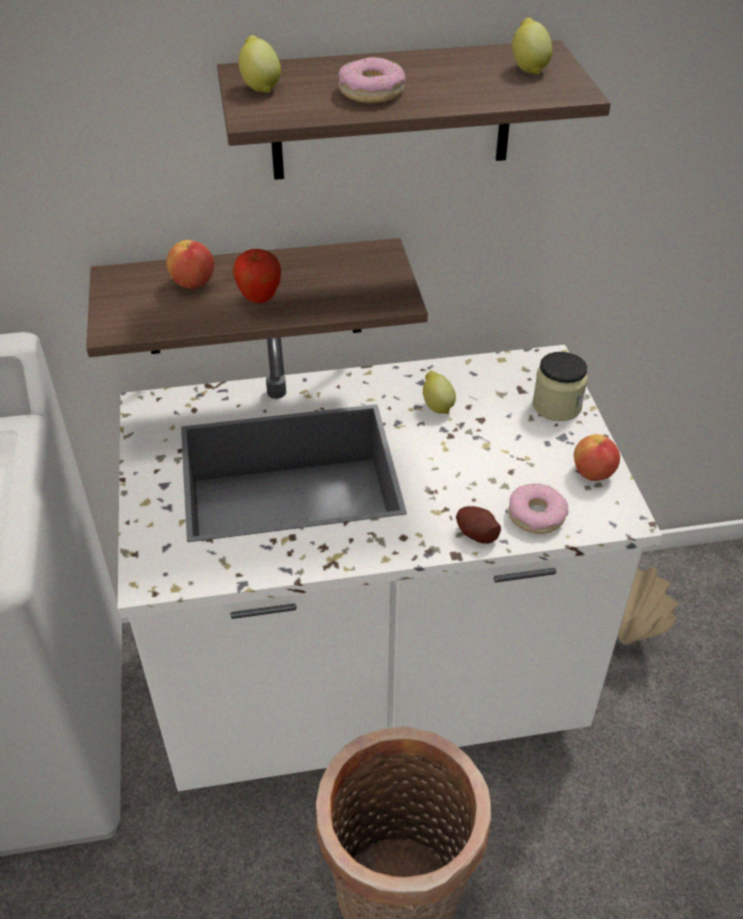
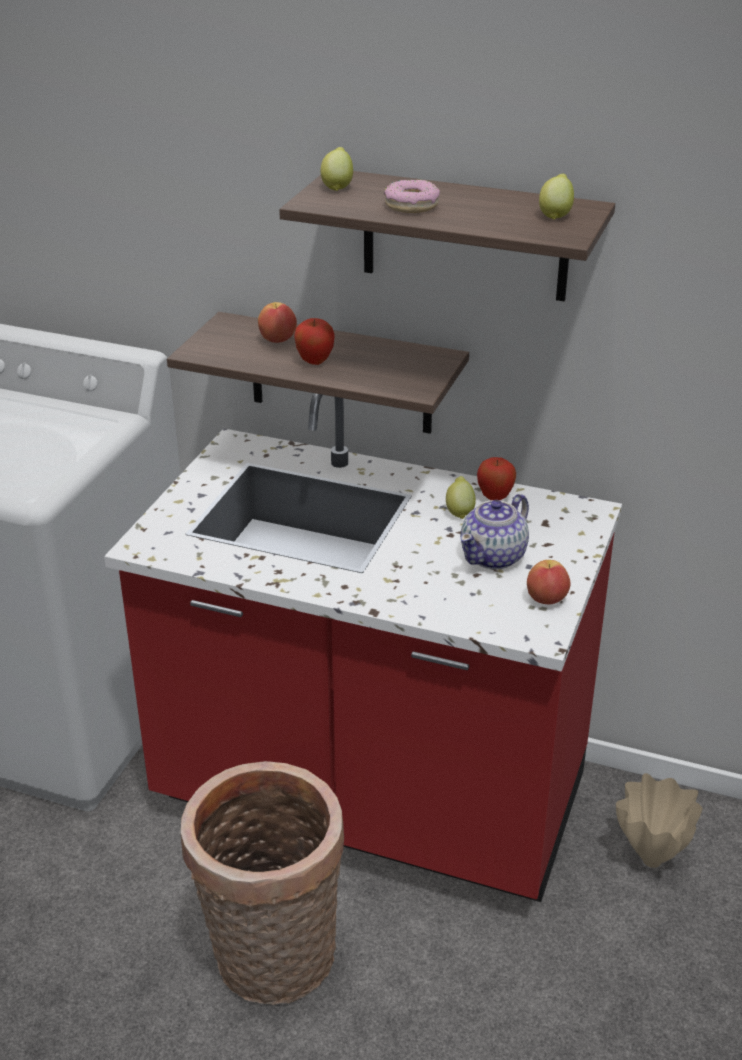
camera: 30 degrees right, 10 degrees down
white counter [118,337,662,791] -> red counter [104,393,622,902]
potato [456,506,501,544] -> none
donut [508,484,568,534] -> none
jar [532,352,588,421] -> none
none -> teapot [461,494,529,569]
none -> apple [477,457,516,500]

